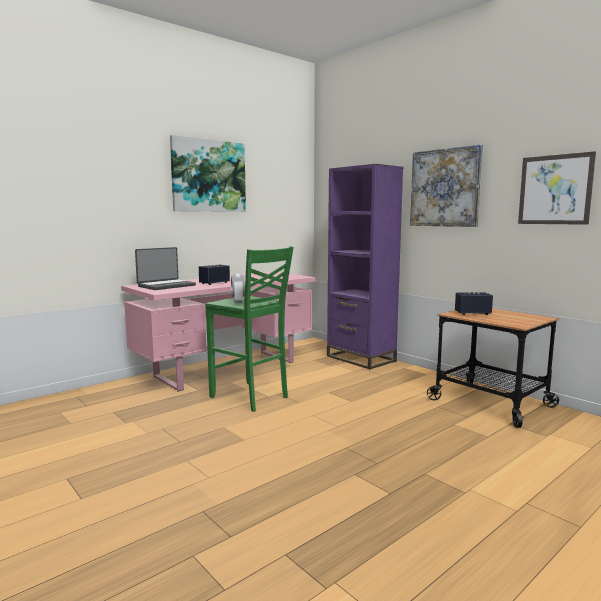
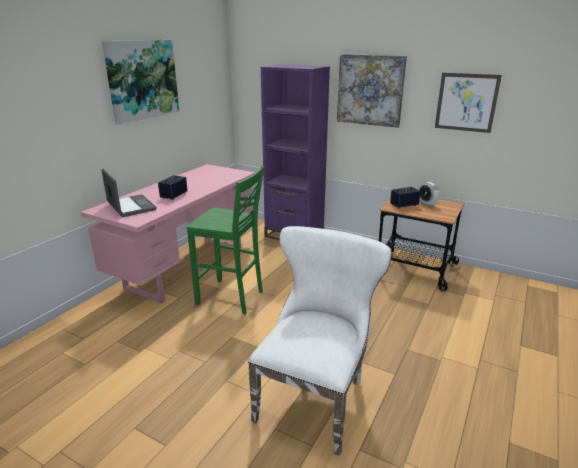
camera: 20 degrees left, 15 degrees up
laptop [135,247,196,290] -> laptop turned 60 degrees counterclockwise [101,169,157,217]
alarm clock [231,273,245,303] -> alarm clock moved to [419,182,439,207]
none -> white chair [248,226,392,456]

